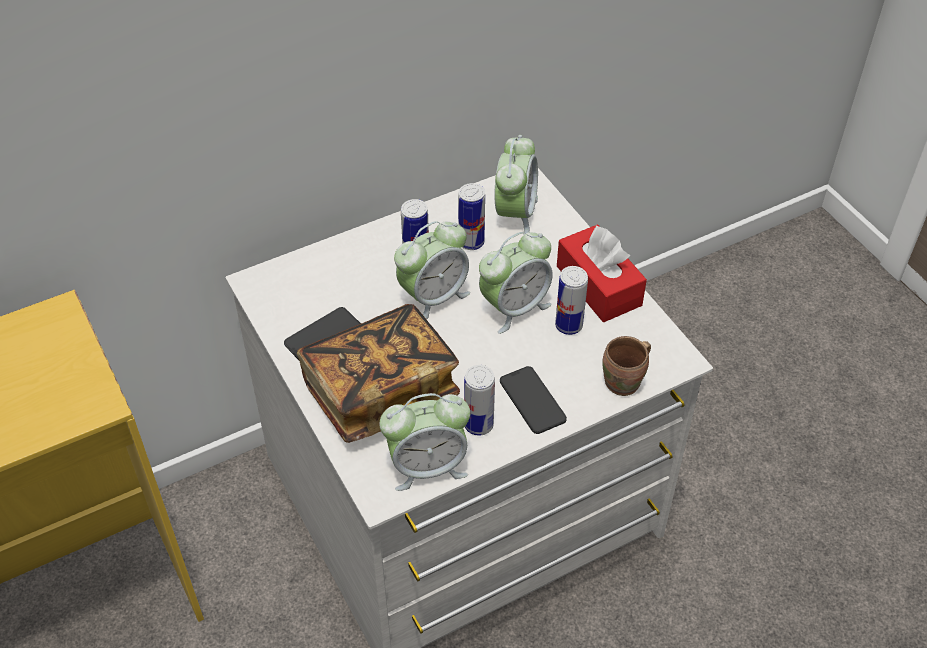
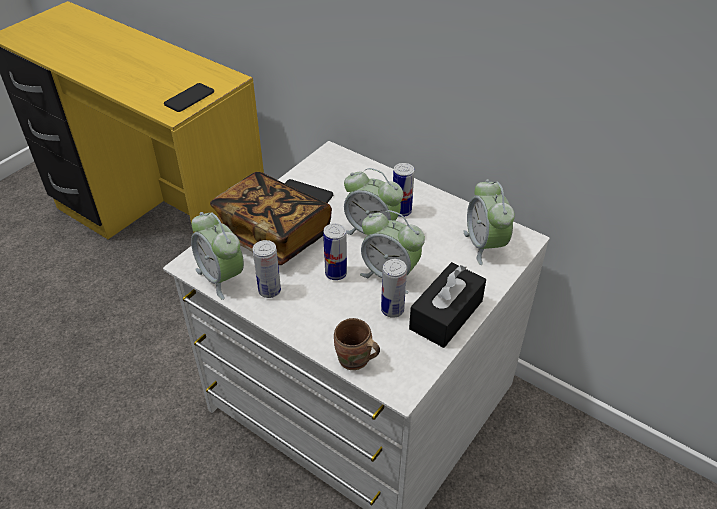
camera: 65 degrees right, 5 degrees down
can [458,183,485,250] -> can moved to [323,223,347,280]
alarm clock [495,135,538,235] -> alarm clock turned 90 degrees clockwise [463,179,515,265]
phone [500,366,567,434] -> phone moved to [164,83,214,112]
red tissue box [557,224,647,322] -> black tissue box [409,262,486,348]

